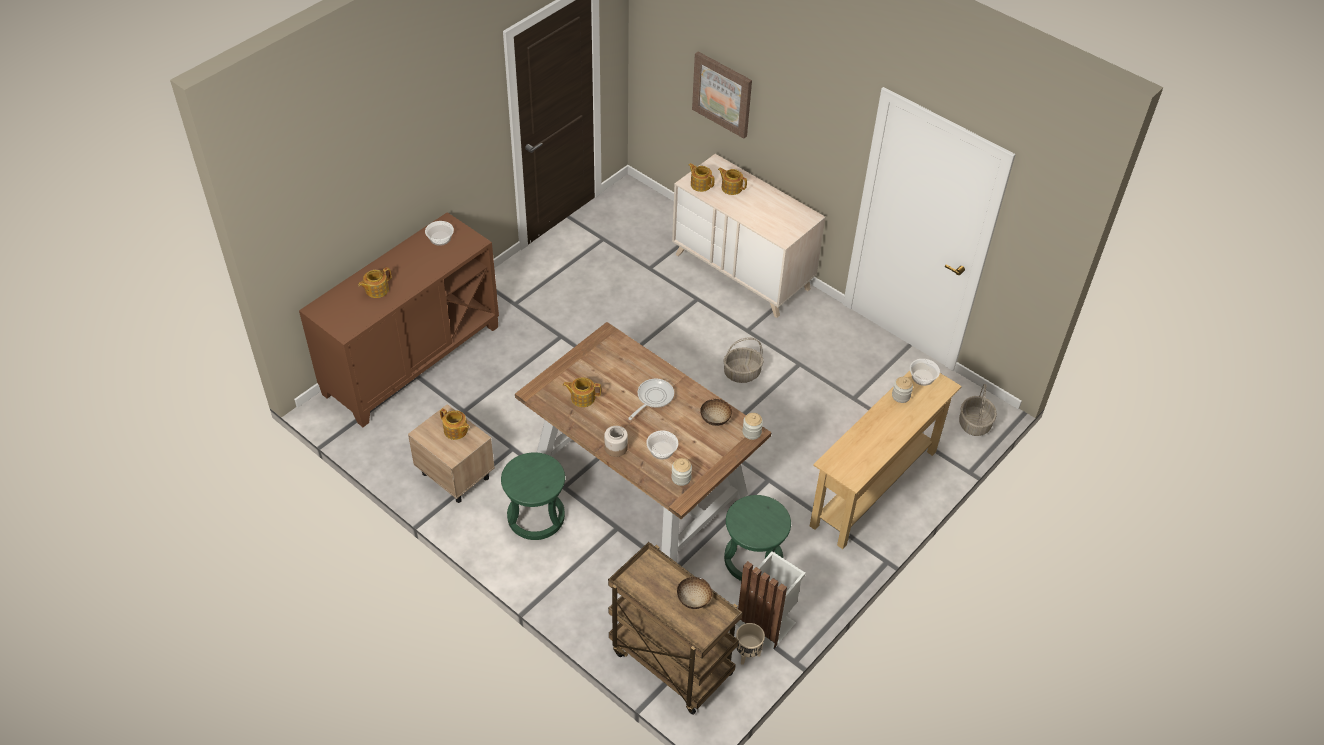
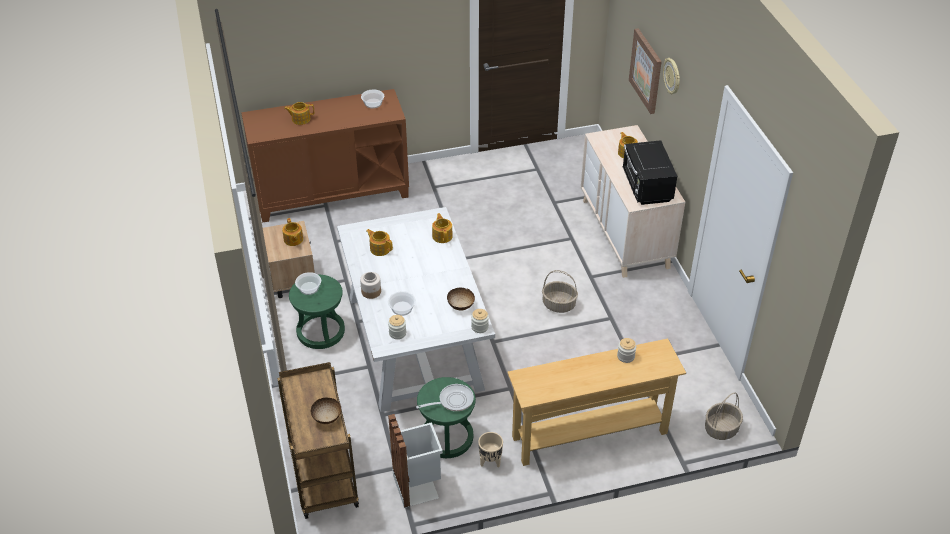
camera: 35 degrees right, 5 degrees down
brown dining table [515,322,772,562] -> white dining table [337,207,495,412]
frying pan [628,379,674,420] -> frying pan moved to [416,384,474,411]
teapot [689,163,715,192] -> teapot moved to [432,213,453,243]
beige planter [736,623,765,665] -> beige planter moved to [478,432,503,468]
bowl [910,359,940,386] -> bowl moved to [295,272,321,295]
none -> black microwave [622,140,677,205]
none -> wall clock [663,58,680,94]

